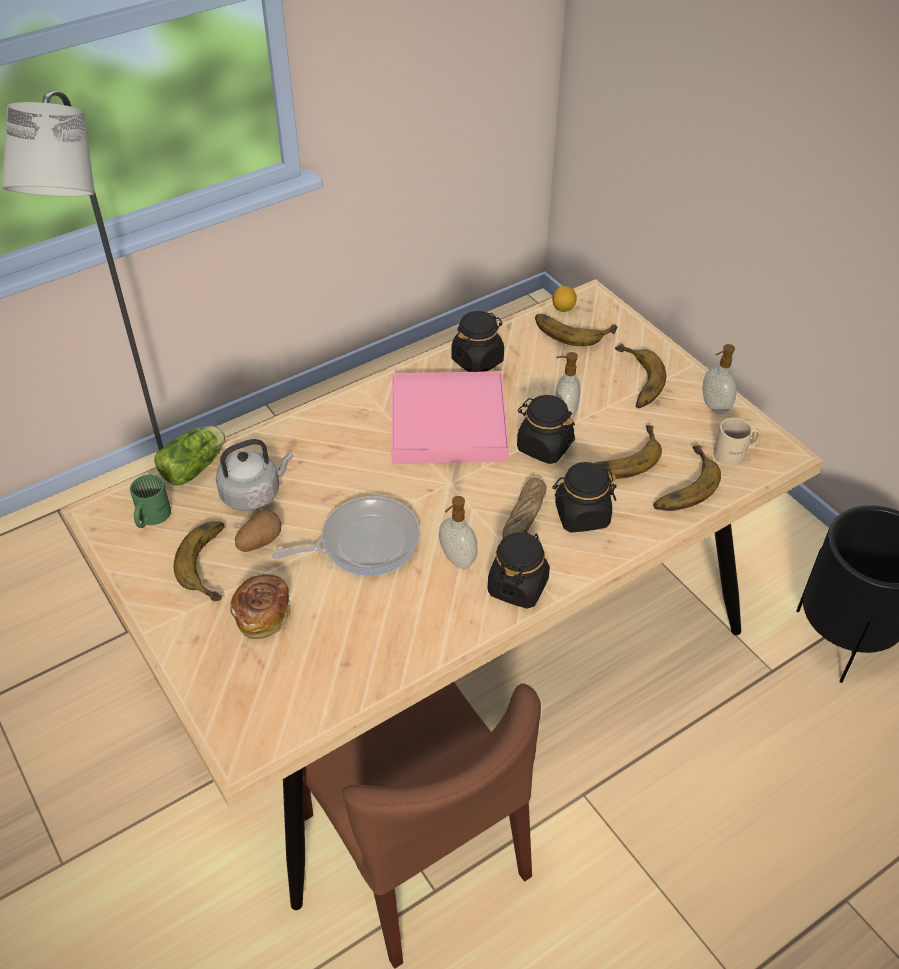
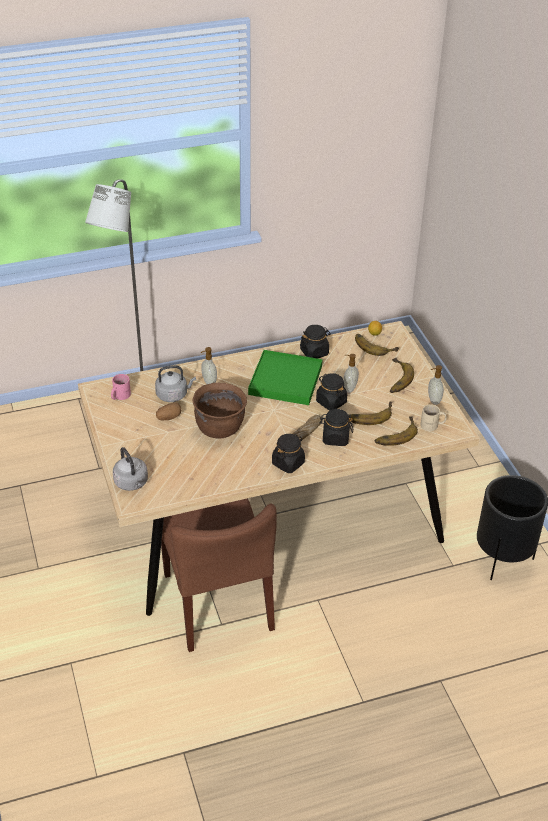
camera: 15 degrees right, 5 degrees down
green mug [130,475,171,528] -> pink mug [111,374,131,400]
lettuce [154,426,225,486] -> none
banana [174,522,225,601] -> none
bread [230,574,289,639] -> none
frying pan [272,496,420,576] -> brown cooking pot [192,383,247,438]
pink tray [391,371,509,464] -> green tray [248,350,323,405]
soap dispenser [439,496,478,569] -> soap dispenser moved to [201,347,217,384]
none -> grey kettle [113,447,148,491]

